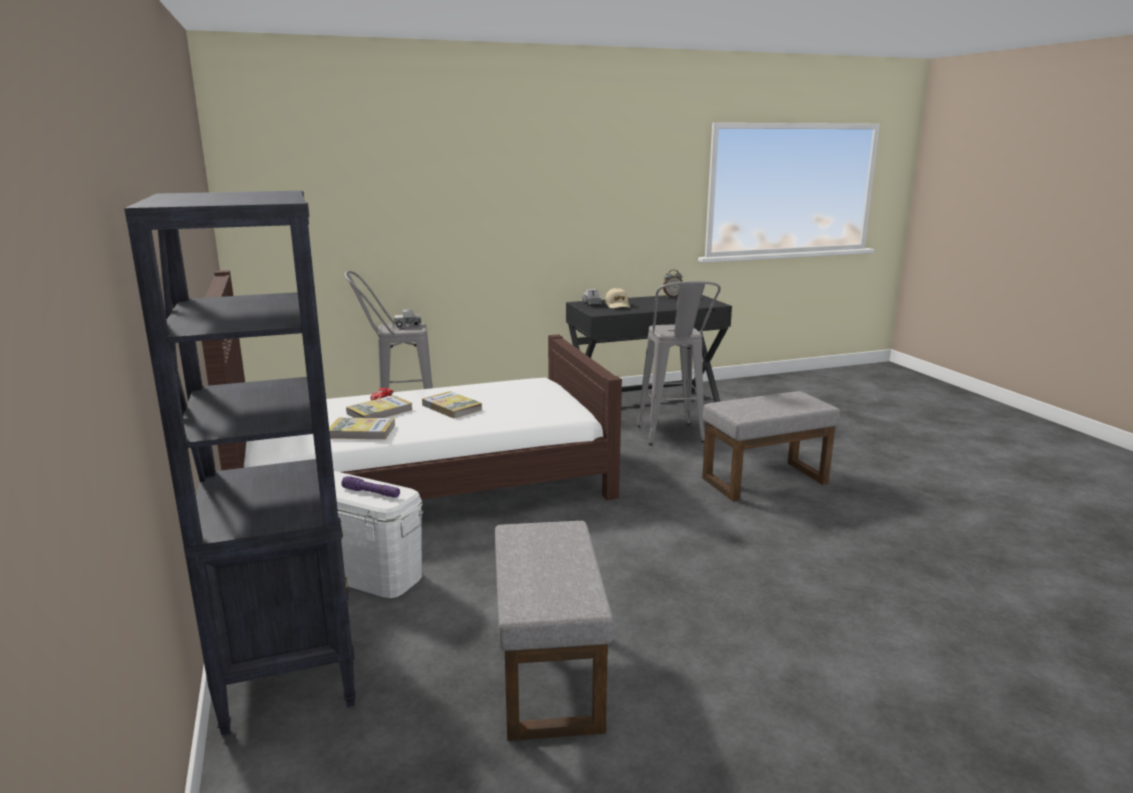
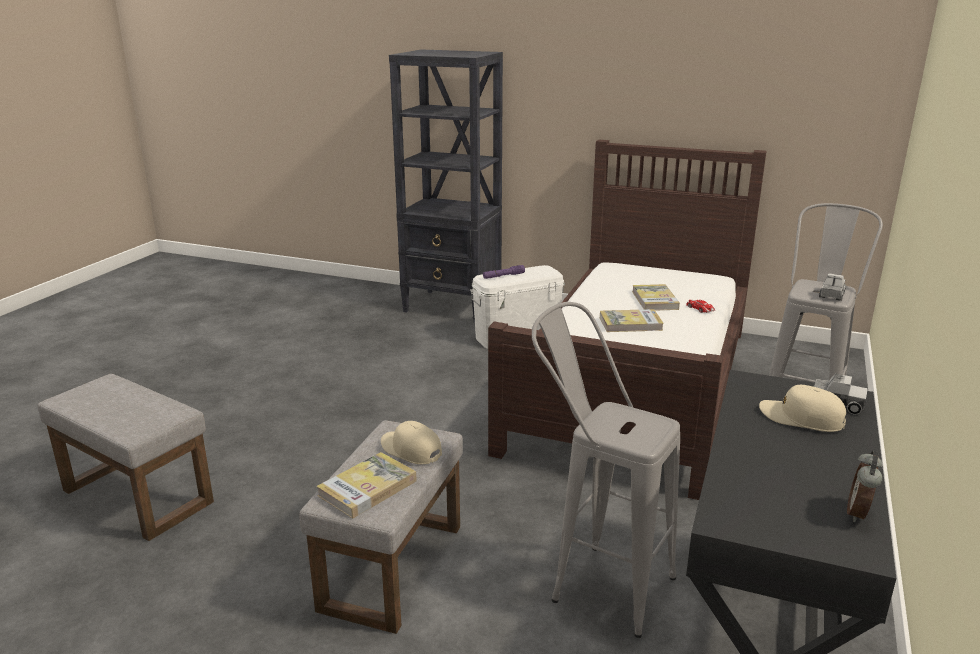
camera: 130 degrees right, 5 degrees up
book [329,418,395,439] -> book moved to [316,452,417,518]
grey ottoman [495,521,613,741] -> grey ottoman moved to [38,374,214,541]
none -> beige cap [381,421,442,464]

